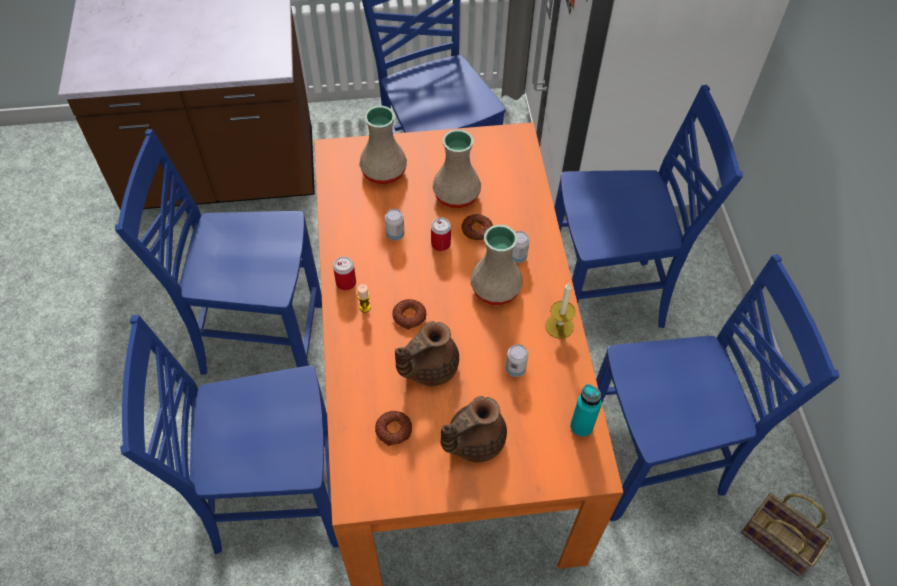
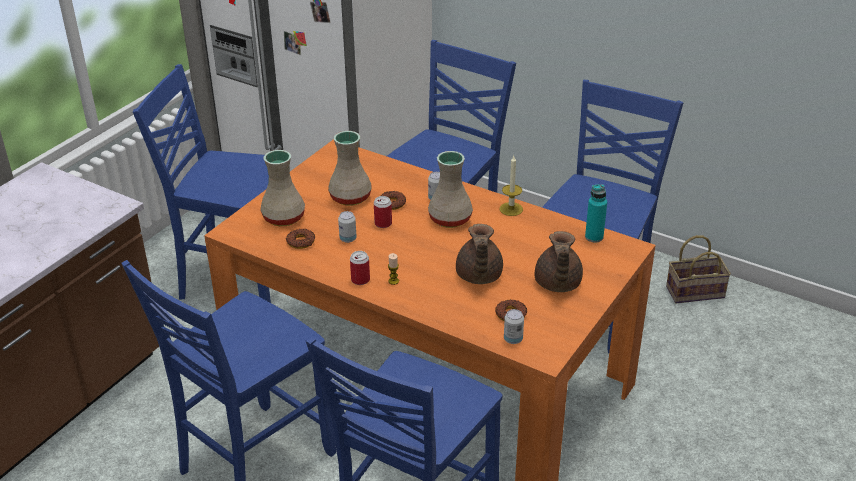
camera: 50 degrees left, 20 degrees down
donut [392,299,427,330] -> donut moved to [286,229,315,249]
can [506,344,528,377] -> can moved to [504,309,524,344]

